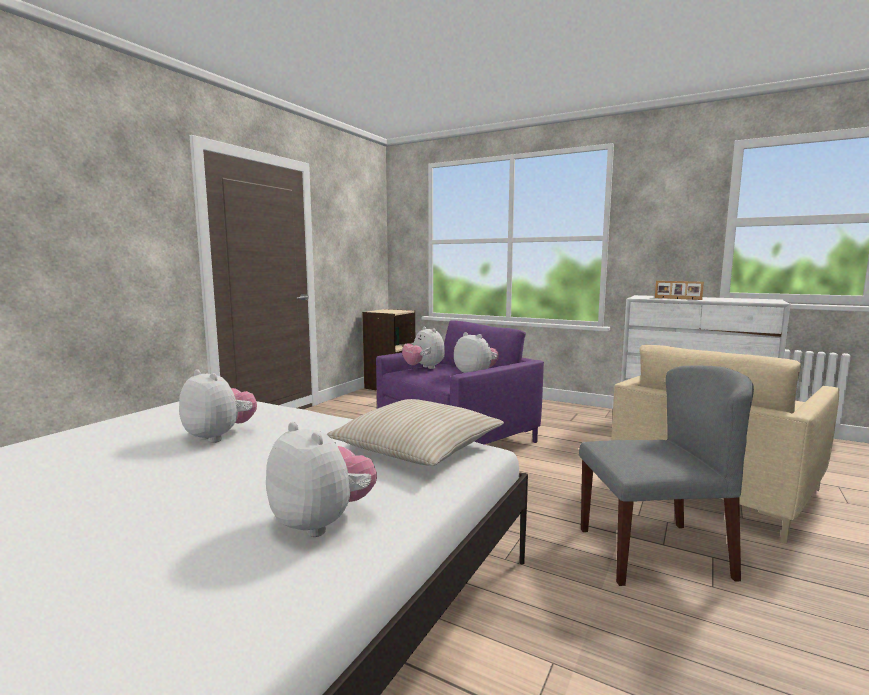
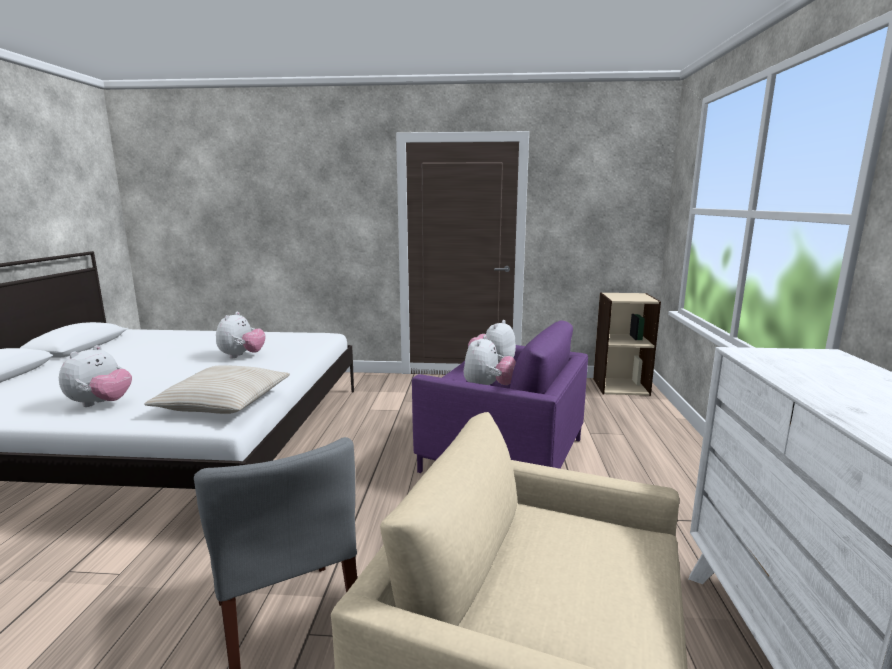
camera: 65 degrees right, 5 degrees up
picture frame [655,281,704,300] -> none

